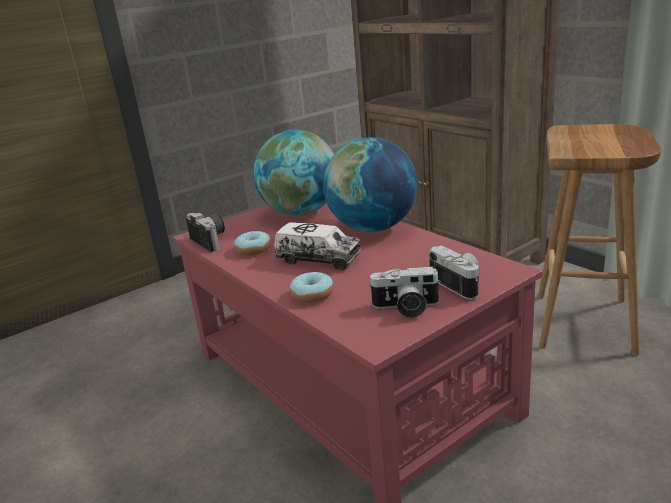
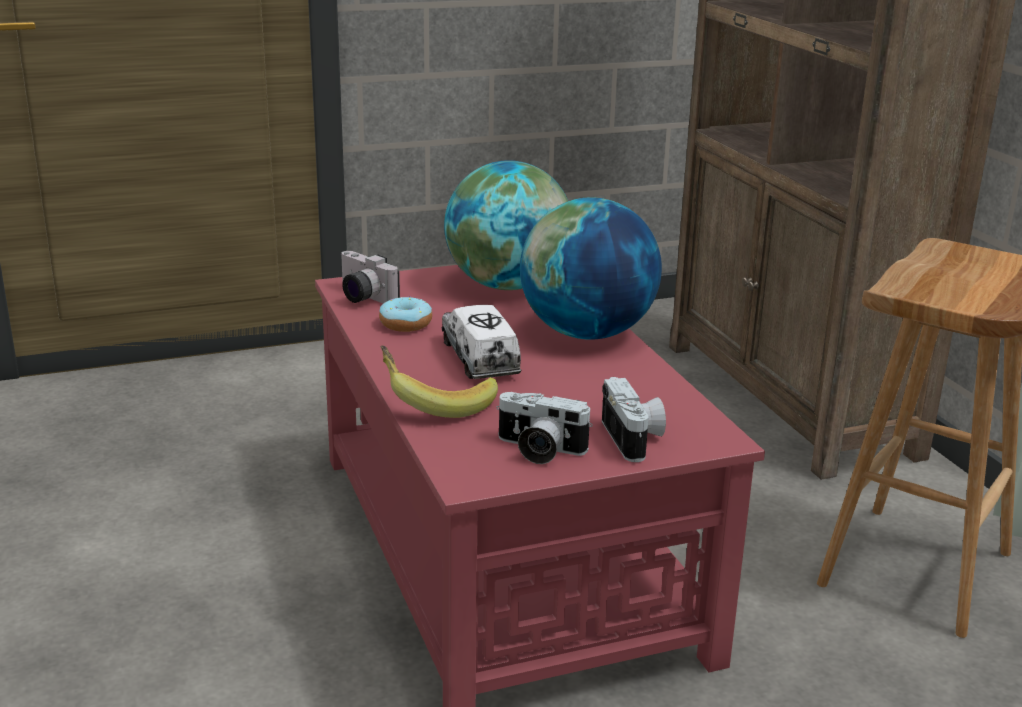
camera: 15 degrees right, 0 degrees up
camera [186,213,225,252] -> camera turned 150 degrees clockwise [340,251,400,304]
toy truck [274,222,361,270] -> toy truck turned 150 degrees counterclockwise [441,305,521,379]
donut [290,272,334,303] -> banana [381,346,498,418]

